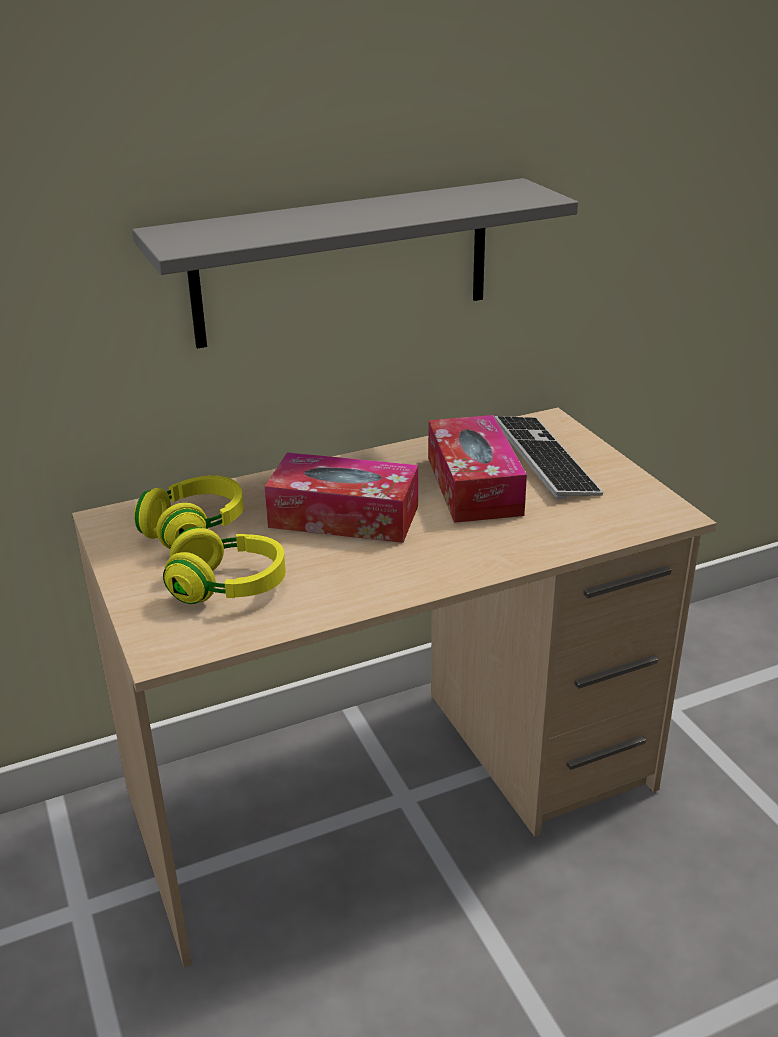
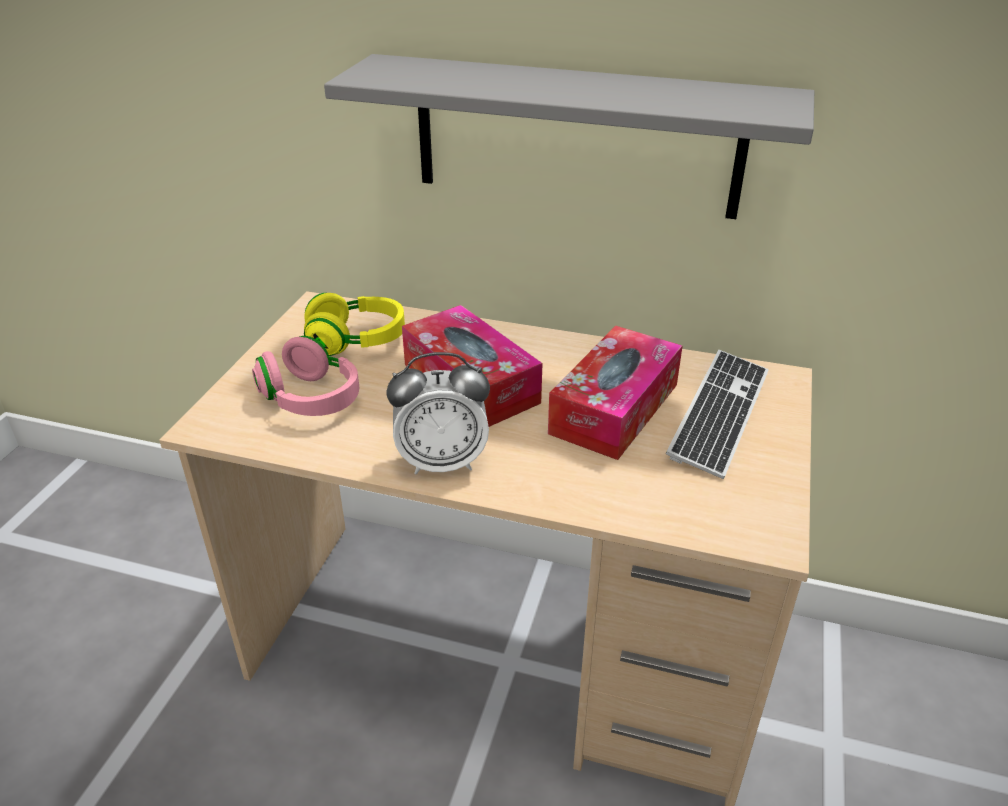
camera: 40 degrees right, 5 degrees up
yellow headphones [163,527,286,604] -> pink headphones [252,336,359,416]
none -> alarm clock [386,352,490,475]

